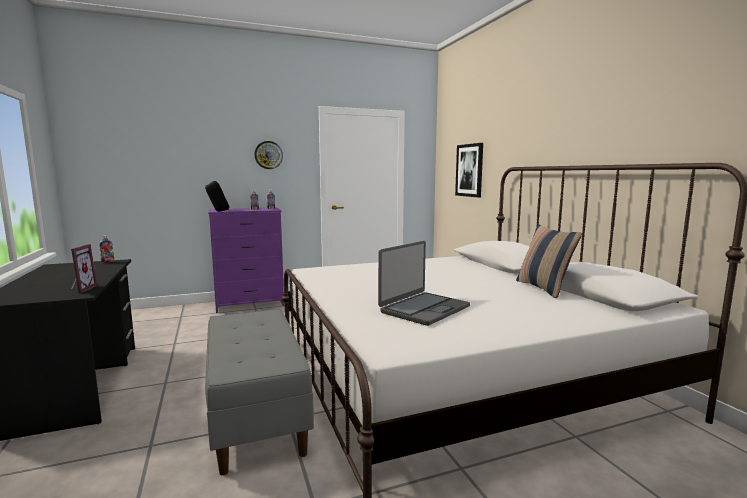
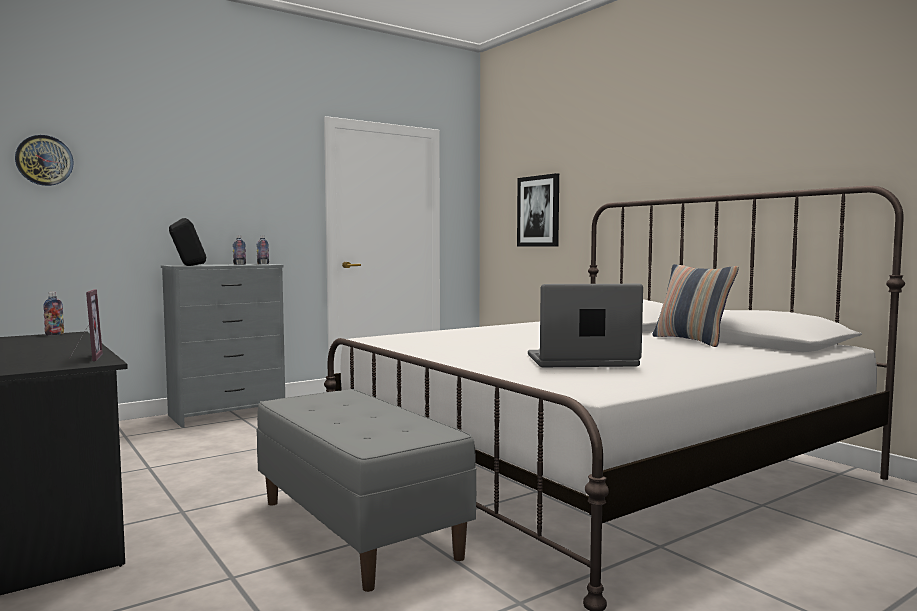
camera: 15 degrees left, 5 degrees down
purple dresser [208,207,284,313] -> grey dresser [161,264,285,428]
wall clock [254,141,283,169] -> wall clock moved to [15,135,74,186]
laptop [378,241,470,326] -> laptop turned 120 degrees counterclockwise [528,284,643,367]

